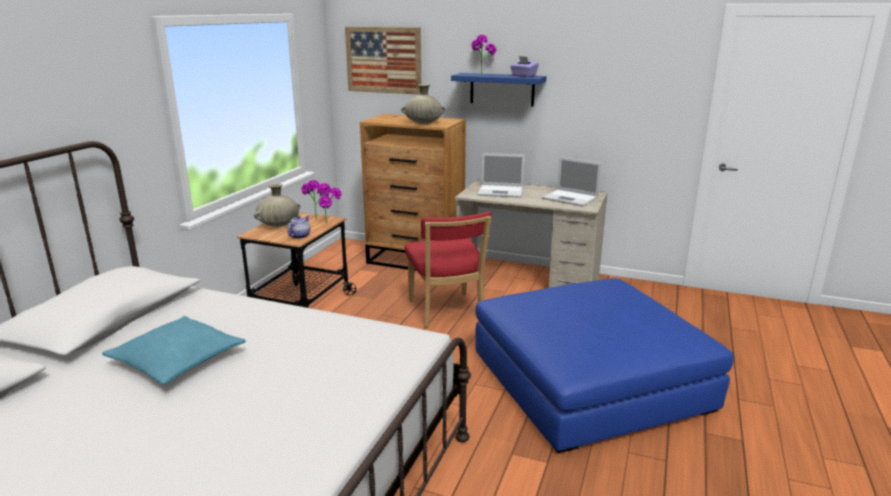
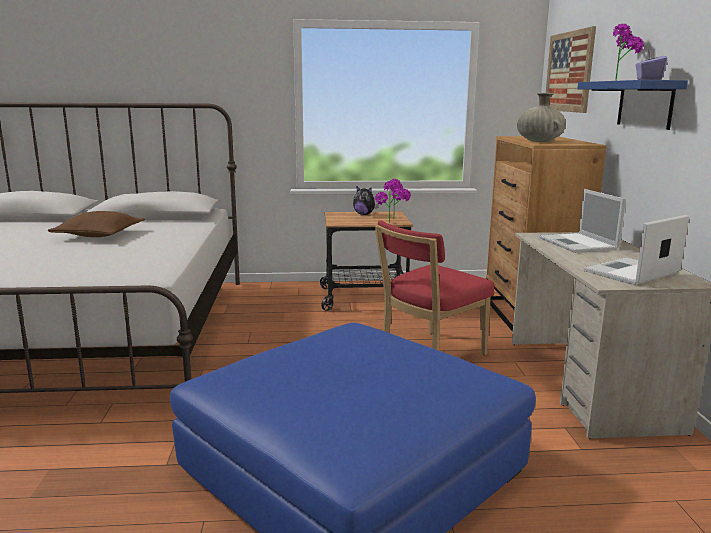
camera: 65 degrees right, 5 degrees down
turquoise pillow [102,316,246,385] -> brown pillow [48,211,145,237]
beige vase [254,183,301,227] -> plush toy [353,186,379,215]
teapot [287,215,310,239] -> none
laptop [542,157,602,207] -> laptop turned 45 degrees clockwise [584,215,689,285]

